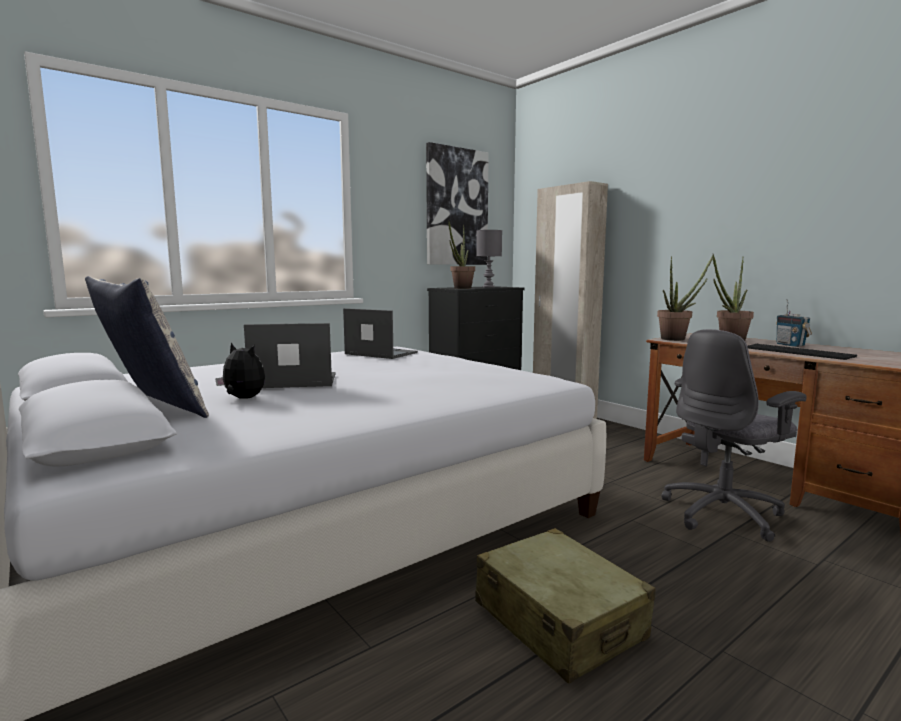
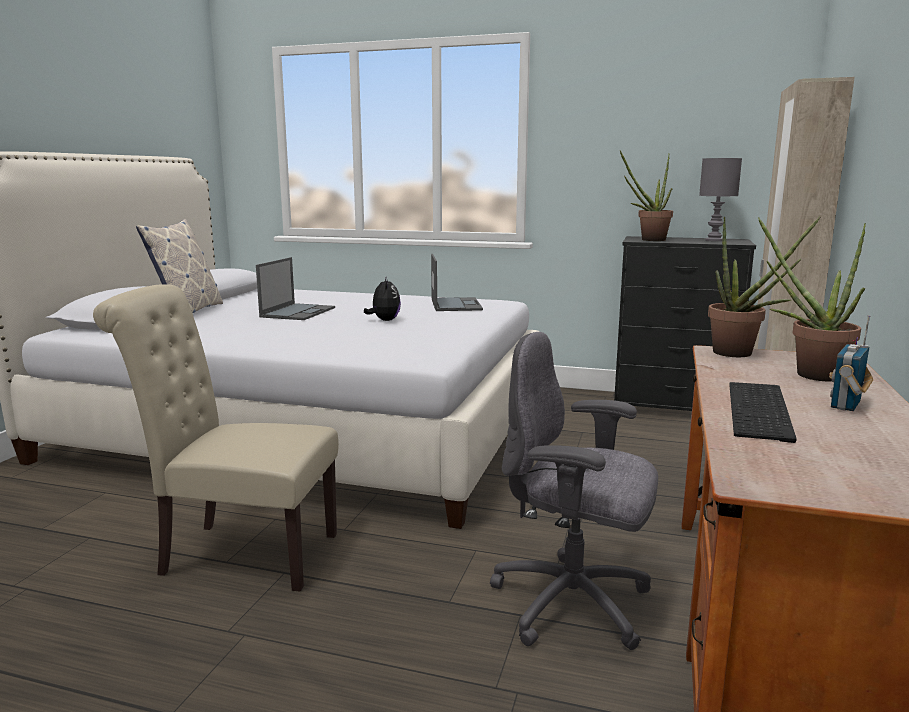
camera: 55 degrees right, 5 degrees up
plush toy [216,343,265,399] -> plush toy moved to [364,278,401,321]
laptop [244,323,336,388] -> laptop turned 60 degrees clockwise [256,257,335,320]
picture [426,142,489,265] -> none
beige suitcase [475,528,655,684] -> beige chair [93,284,339,592]

